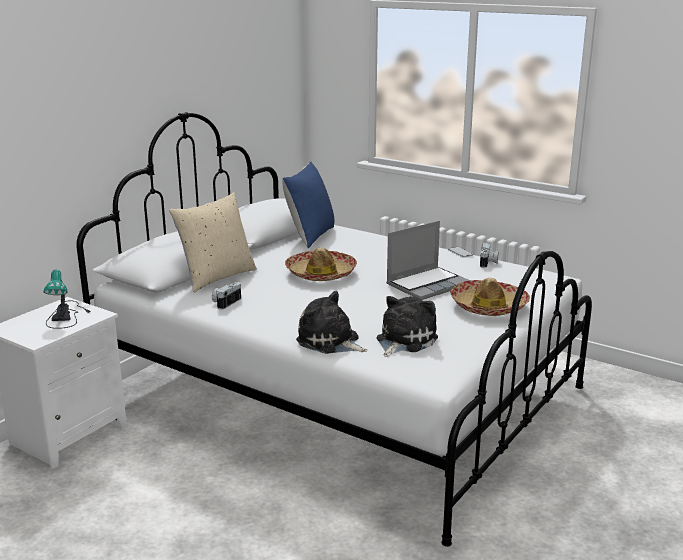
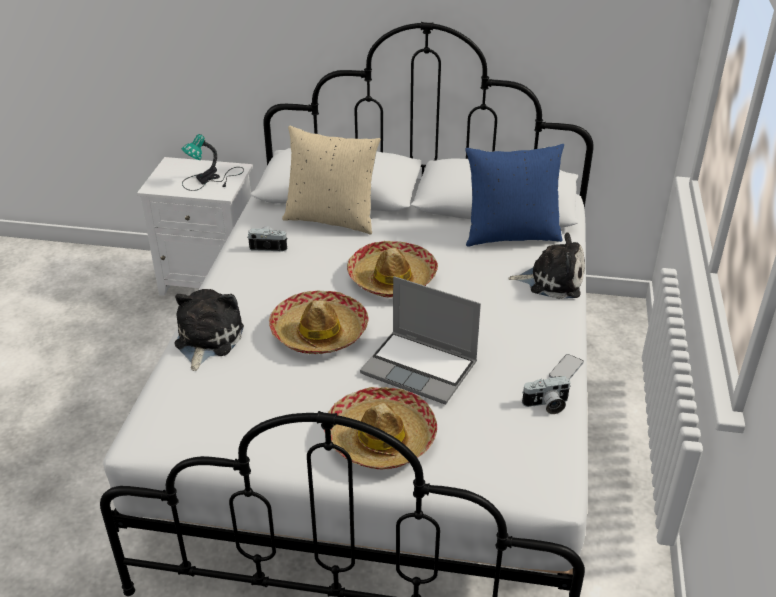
camera: 65 degrees right, 15 degrees up
plush toy [376,296,438,357] -> plush toy moved to [508,232,585,299]
none -> hat [269,290,369,354]

